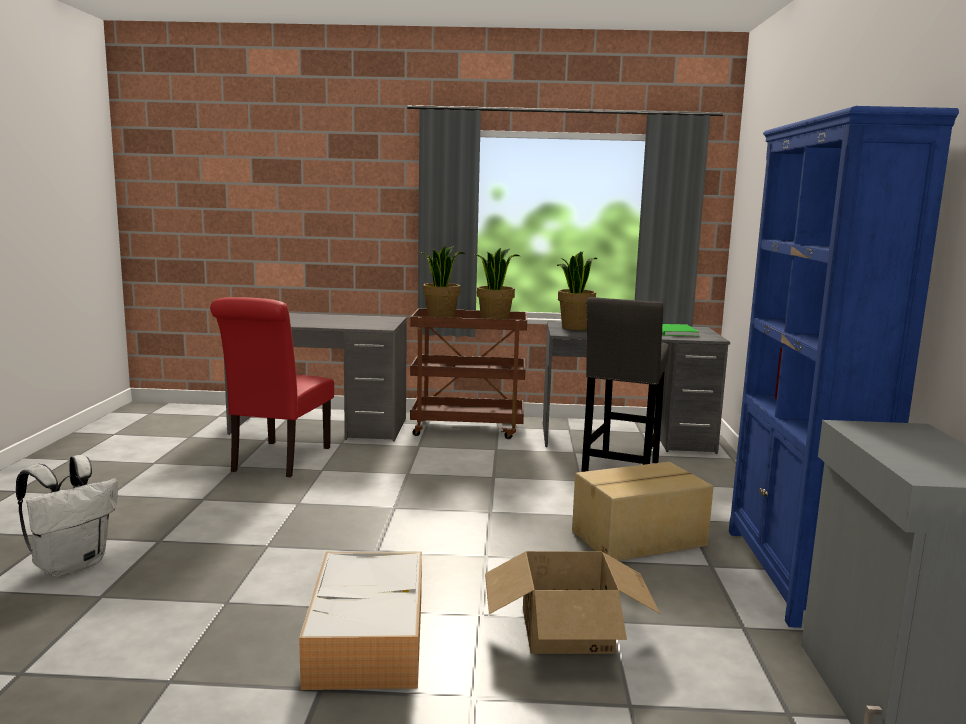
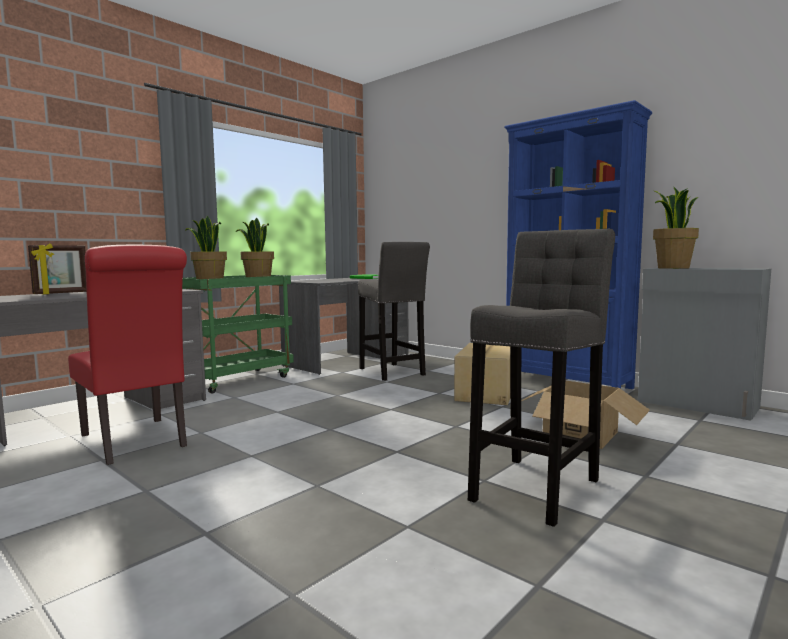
camera: 50 degrees left, 5 degrees down
white backpack [16,455,118,577] -> none
storage box [299,552,422,690] -> grey stool [468,229,615,527]
brown cart [410,308,527,439] -> green cart [182,275,294,394]
potted plant [557,251,597,330] -> potted plant moved to [653,187,699,269]
none -> picture frame [28,243,87,295]

